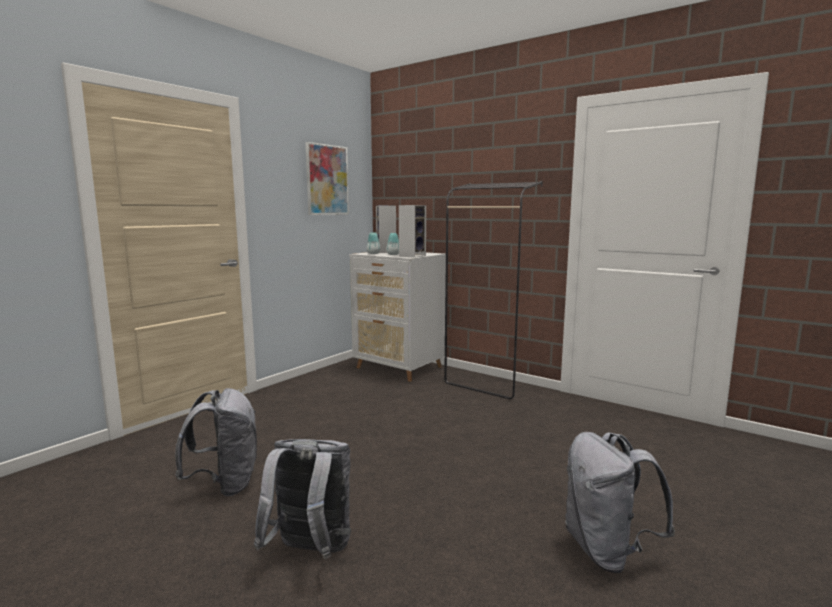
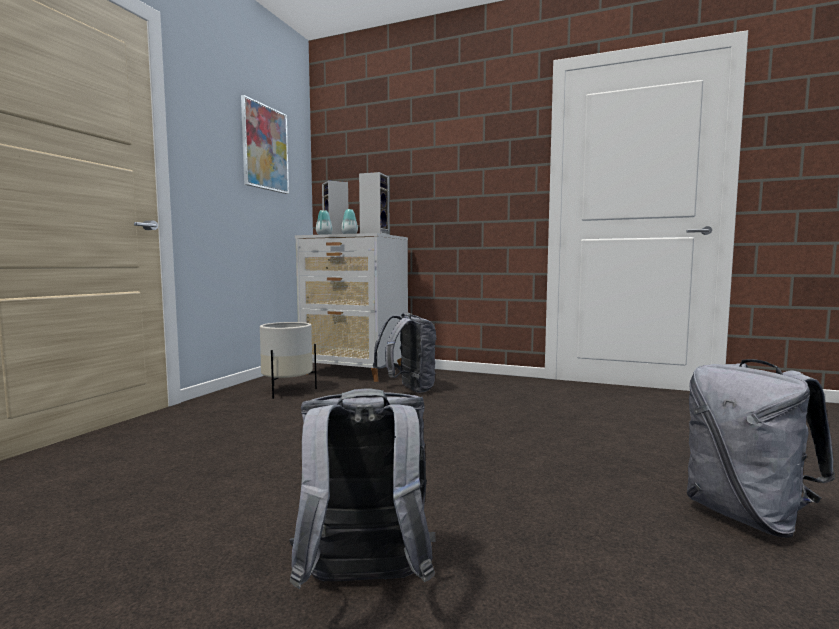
camera: 15 degrees left, 5 degrees down
grey backpack [175,388,257,496] -> grey backpack moved to [373,312,437,393]
black clothes rack [444,181,543,399] -> none
none -> white planter [260,322,317,399]

